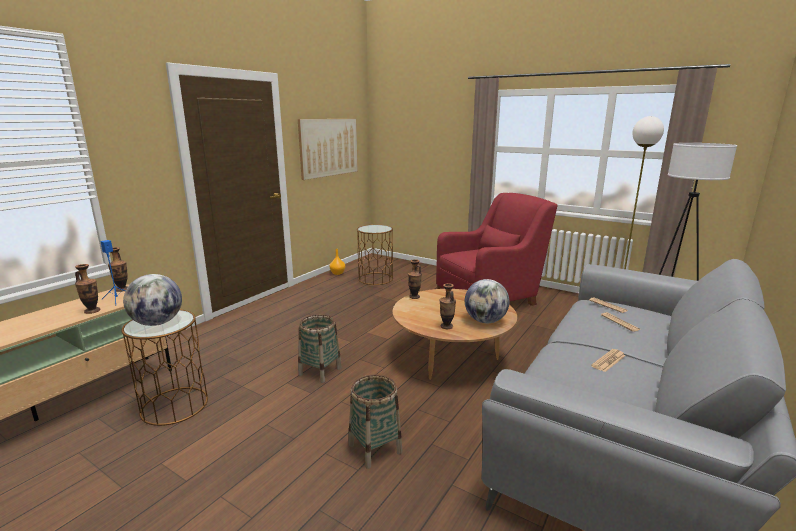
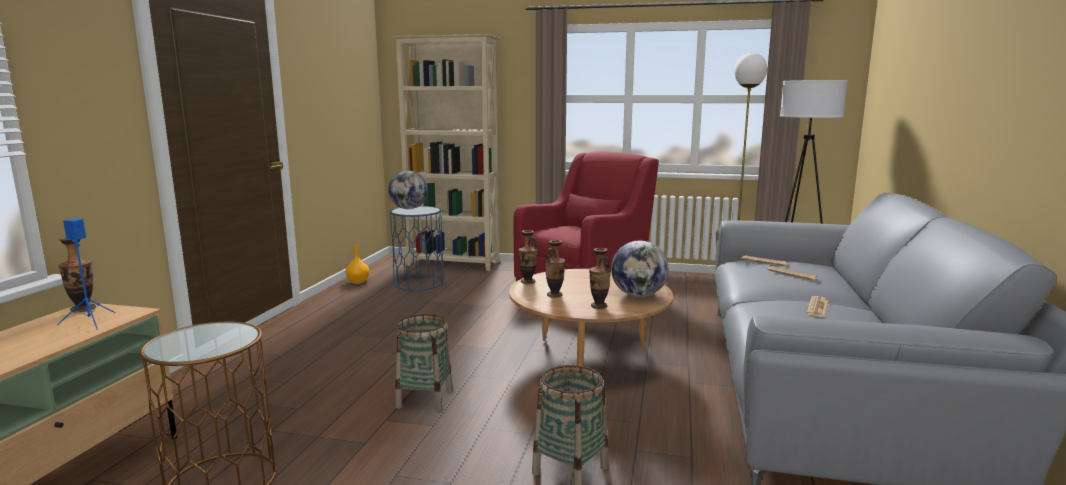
camera: 20 degrees left, 5 degrees down
vase [75,264,100,314] -> vase moved to [545,240,565,298]
globe [123,274,182,326] -> globe moved to [388,170,428,209]
picture [298,119,358,180] -> none
brown side table [357,225,393,285] -> blue side table [390,206,444,290]
none -> beige bookcase [391,34,500,271]

